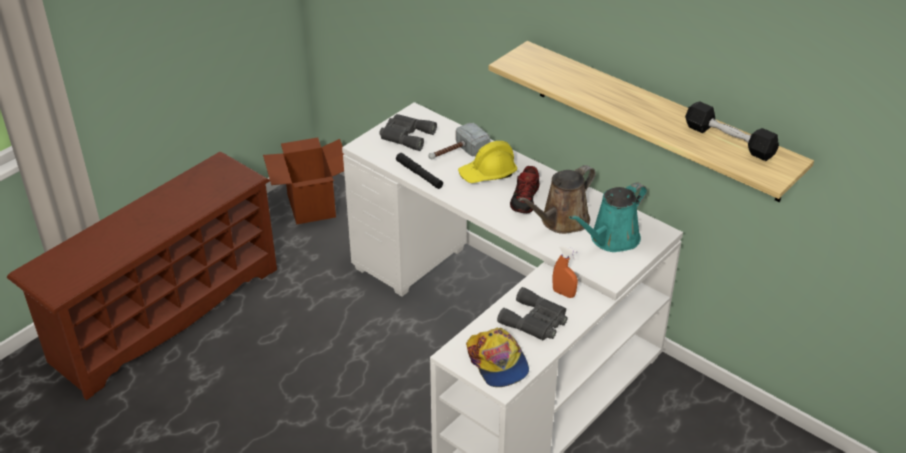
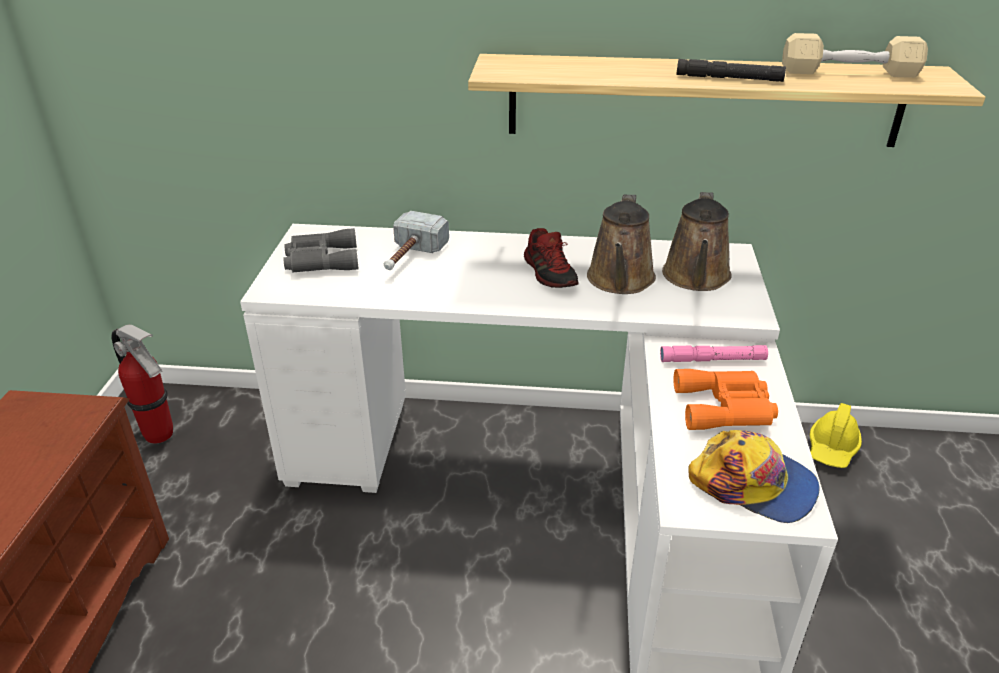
camera: 35 degrees left, 5 degrees down
cardboard box [263,137,344,225] -> fire extinguisher [112,325,173,444]
black flashlight [396,153,443,189] -> black flashlight moved to [676,59,786,82]
yellow hard hat [458,141,517,183] -> yellow hard hat moved to [810,403,862,468]
grey binoculars [497,287,568,340] -> orange binoculars [673,369,778,430]
orange spray bottle [552,245,578,298] -> pink flashlight [660,345,768,362]
turquoise watering can [569,182,647,252] -> brown watering can [662,192,732,291]
black dumbbell [685,101,779,161] -> beige dumbbell [782,33,928,78]

